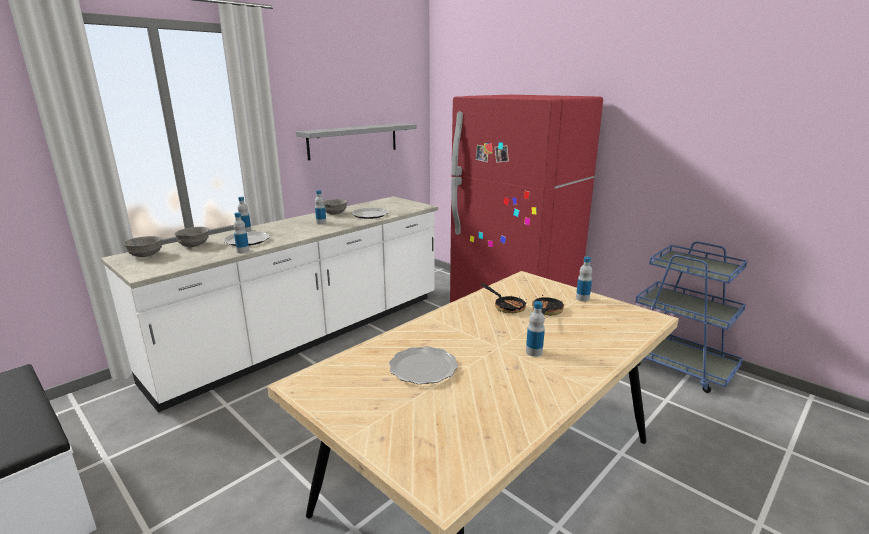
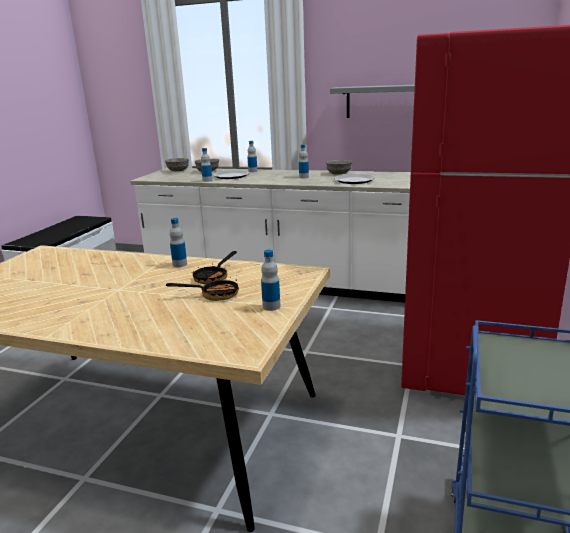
camera: 65 degrees right, 0 degrees up
plate [389,346,458,384] -> none
bottle [526,301,545,357] -> bottle moved to [170,218,187,267]

